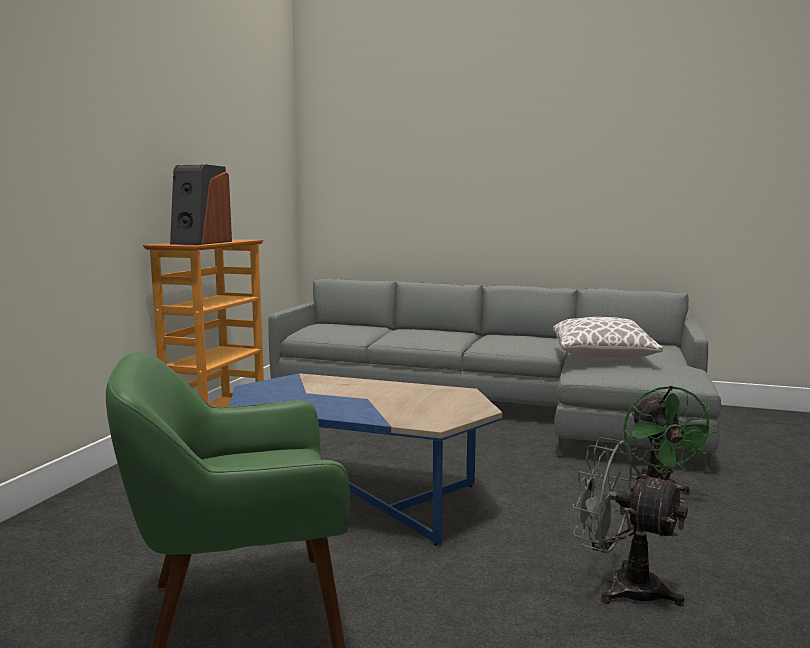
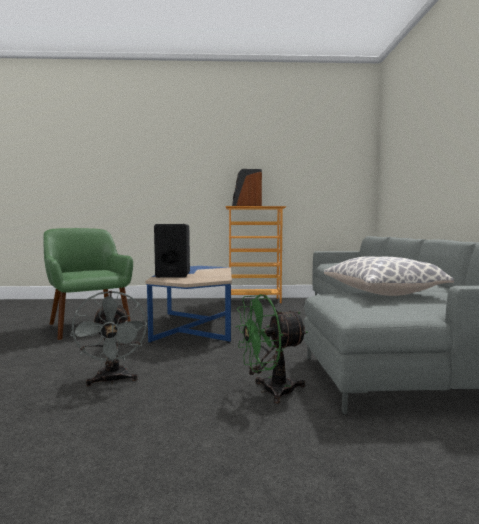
camera: 70 degrees right, 5 degrees down
grey fan [572,437,688,606] -> grey fan turned 150 degrees clockwise [70,291,147,386]
none -> black speaker [154,224,190,278]

